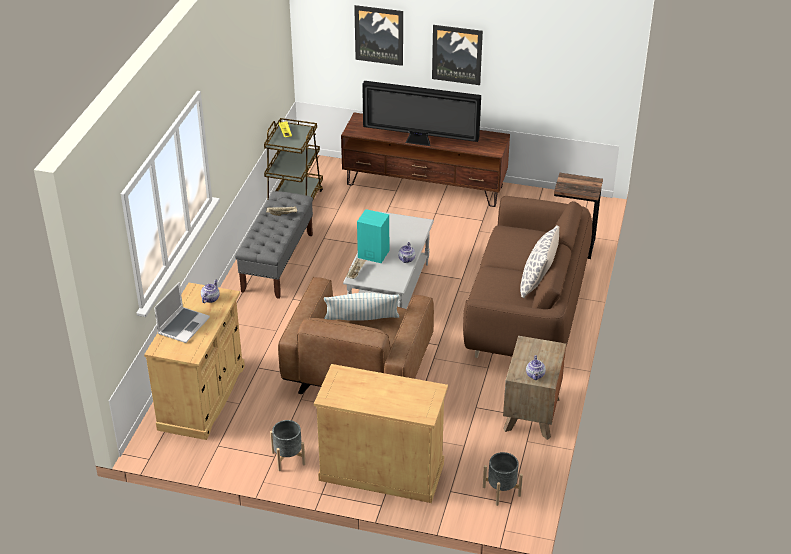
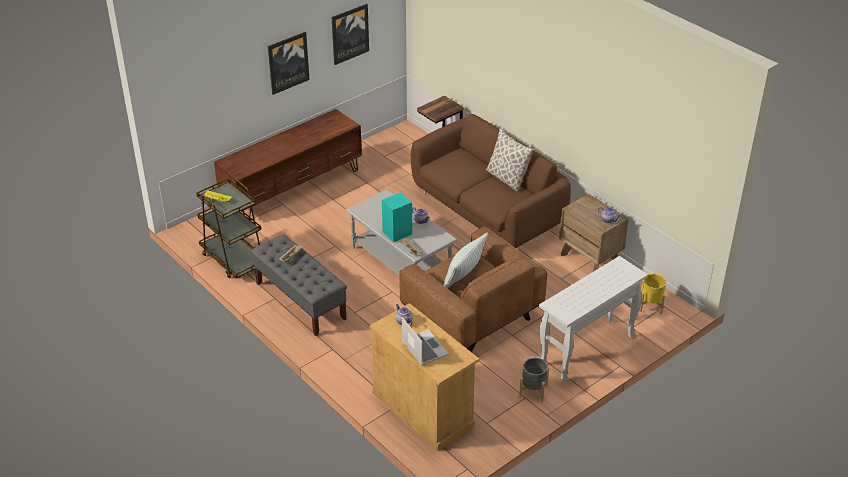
camera: 55 degrees left, 0 degrees up
beige cabinet [314,364,448,503] -> white console table [539,256,648,382]
picture [354,5,403,66] -> picture moved to [332,4,369,65]
television [362,81,481,146] -> none
grey planter [483,452,523,506] -> yellow planter [639,274,666,314]

